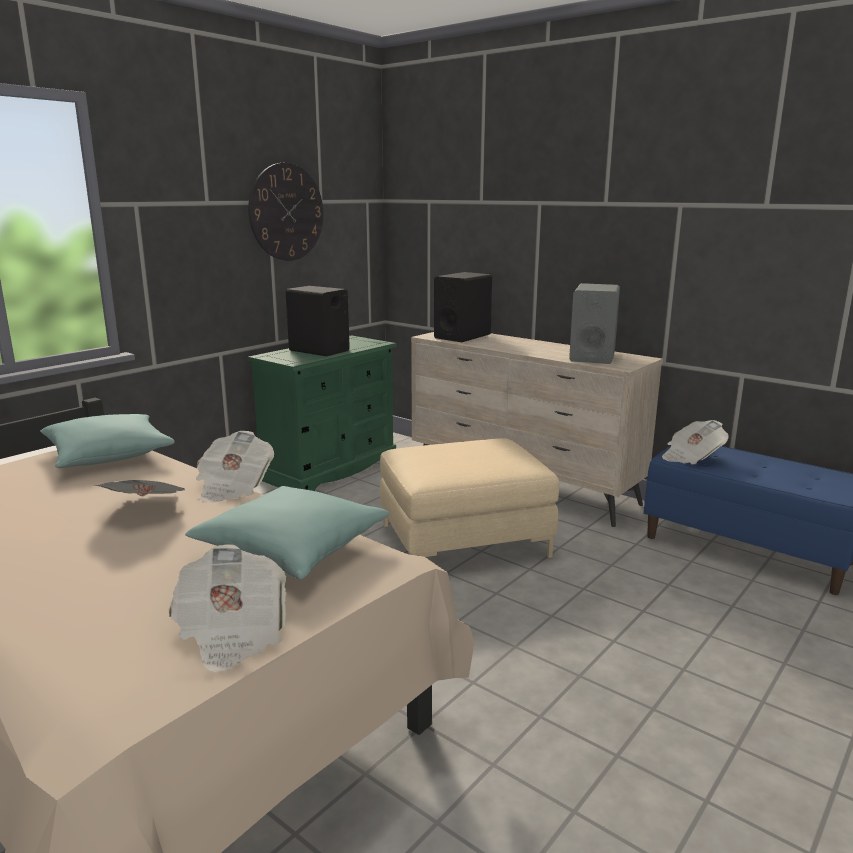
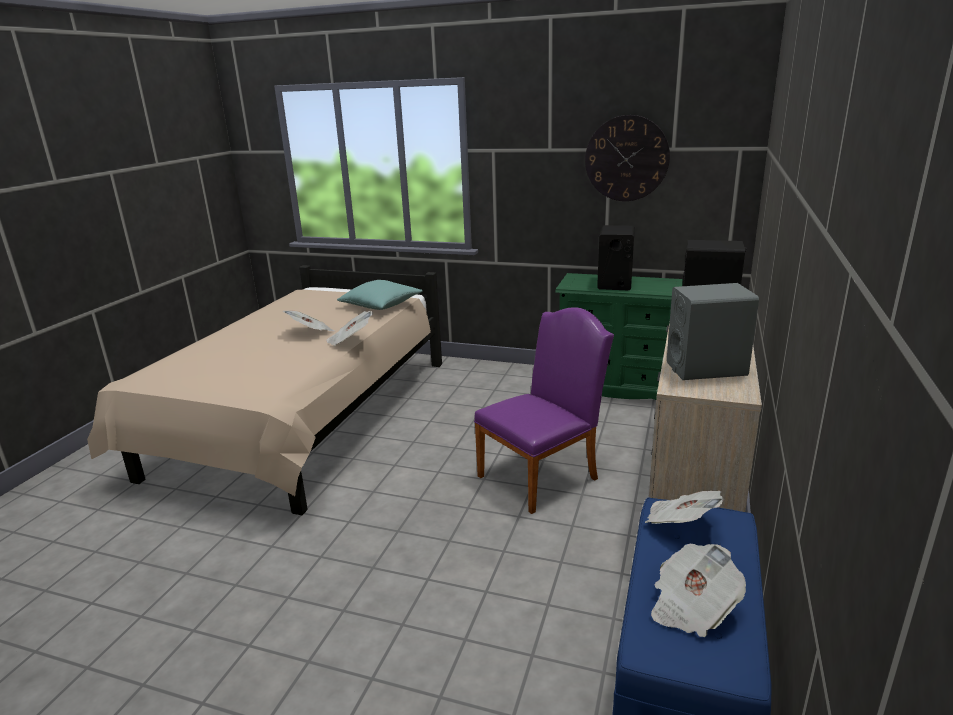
camera: 70 degrees right, 5 degrees up
newspaper [168,544,286,672] -> newspaper moved to [651,543,746,637]
turquoise pillow [185,486,389,580] -> none
beige ottoman [380,438,559,558] -> purple chair [474,307,614,514]

